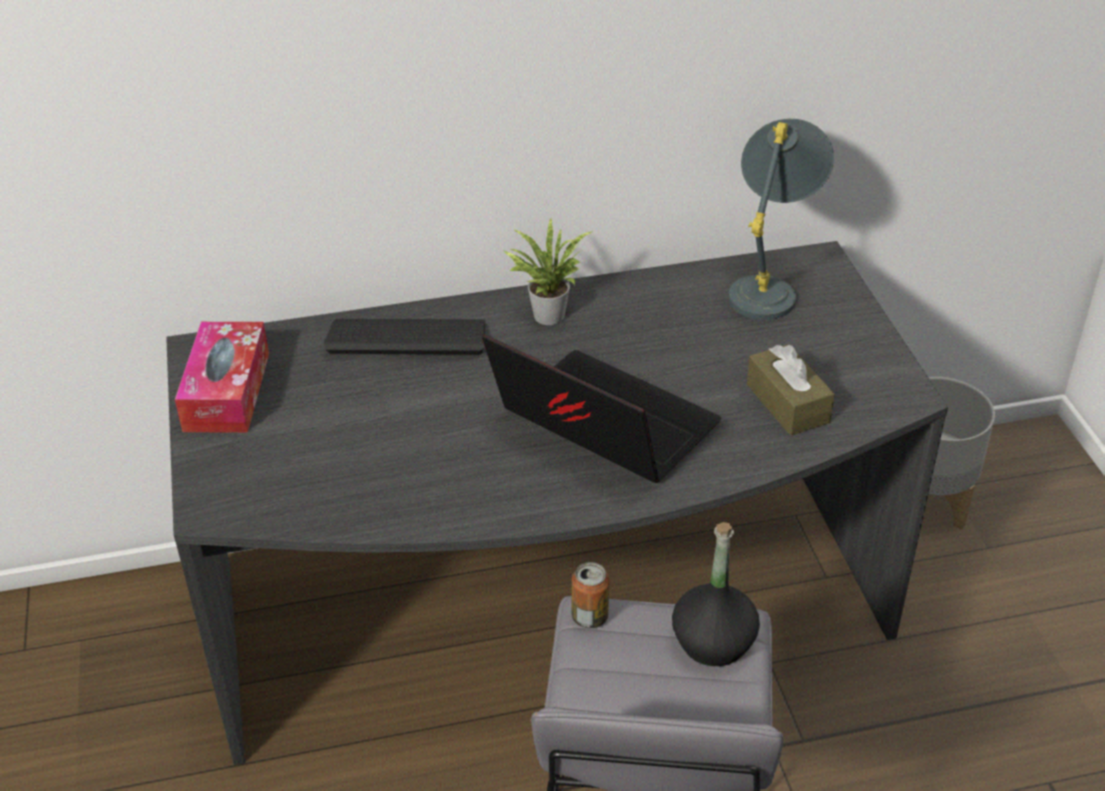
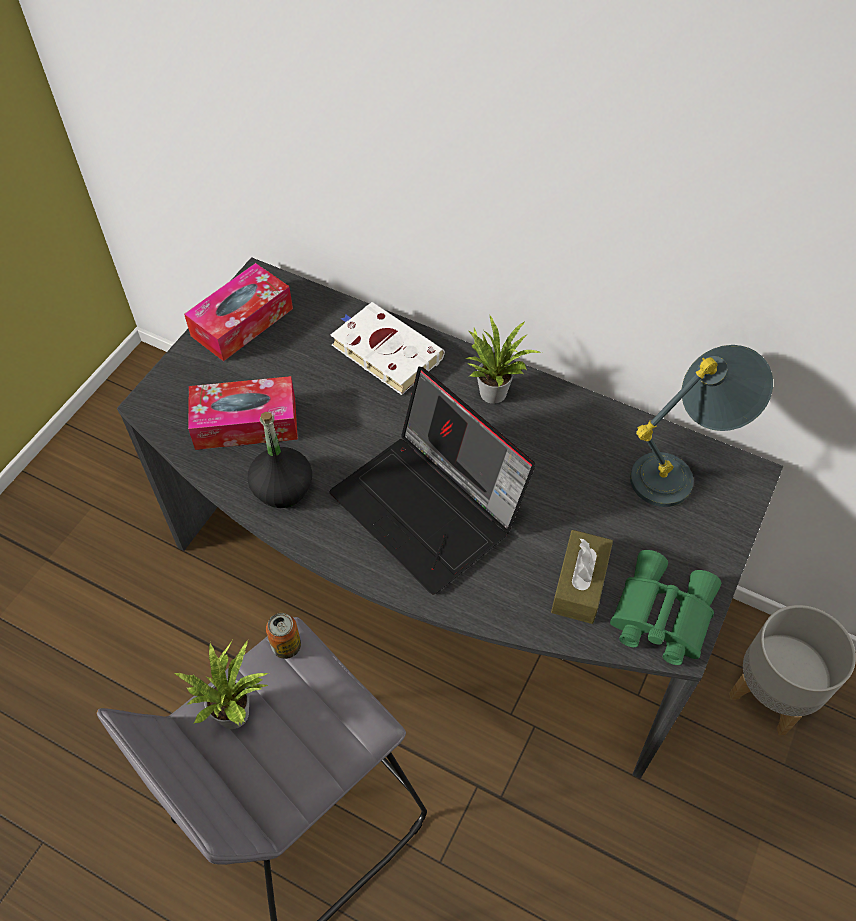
camera: 40 degrees right, 15 degrees up
keyboard [324,319,485,354] -> white book [330,302,445,395]
laptop [482,334,721,483] -> laptop turned 150 degrees clockwise [329,367,536,594]
black bottle [672,522,760,666] -> black bottle moved to [247,412,312,508]
none -> potted plant [173,640,269,729]
none -> tissue box [188,376,298,450]
none -> green binoculars [610,550,721,665]

